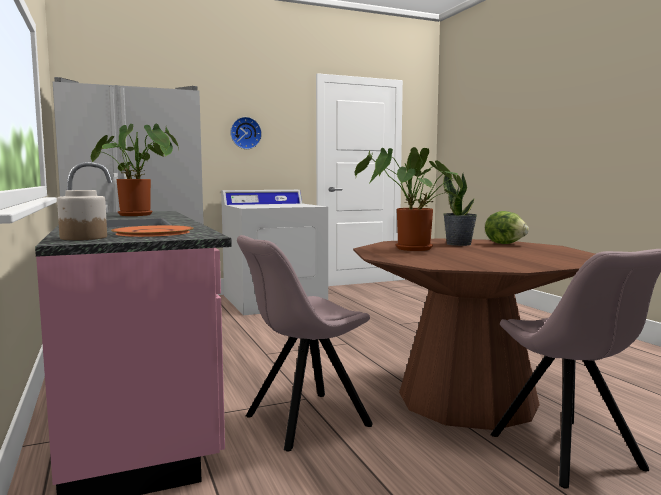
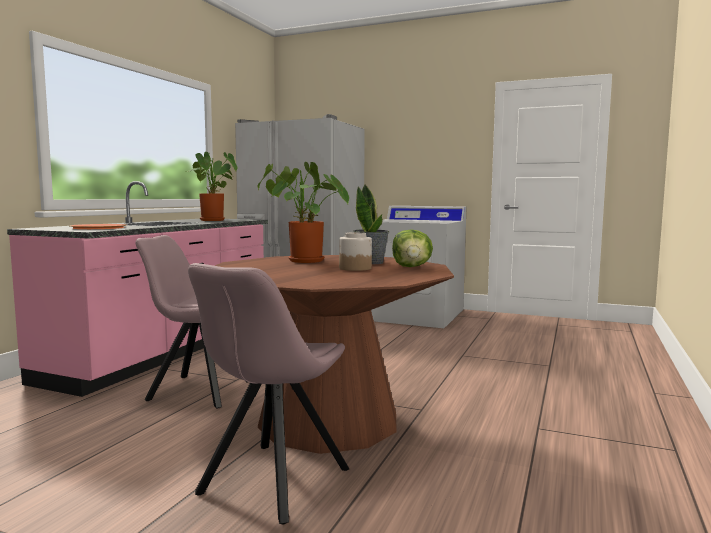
camera: 45 degrees right, 0 degrees up
jar [57,190,107,240] -> jar moved to [339,232,372,271]
wall clock [230,117,262,149] -> none

